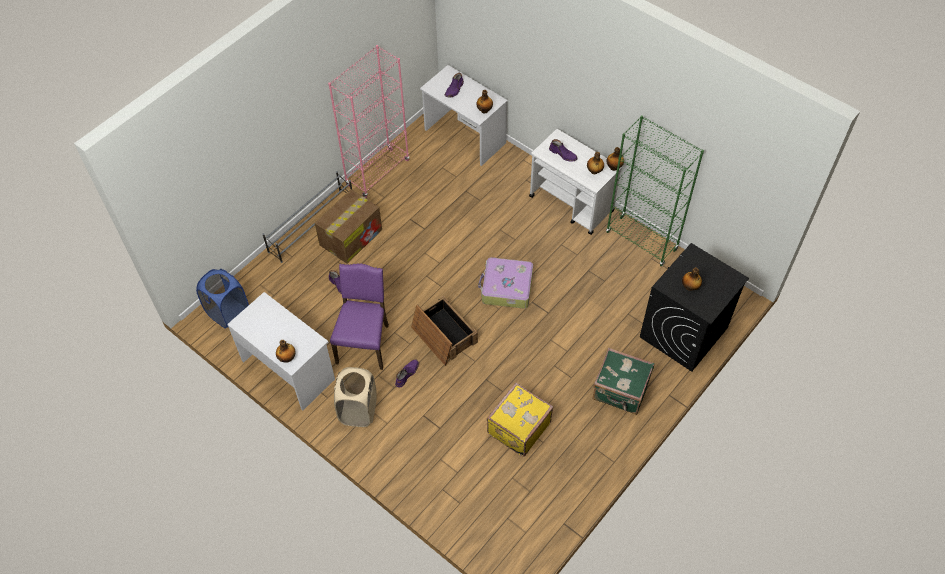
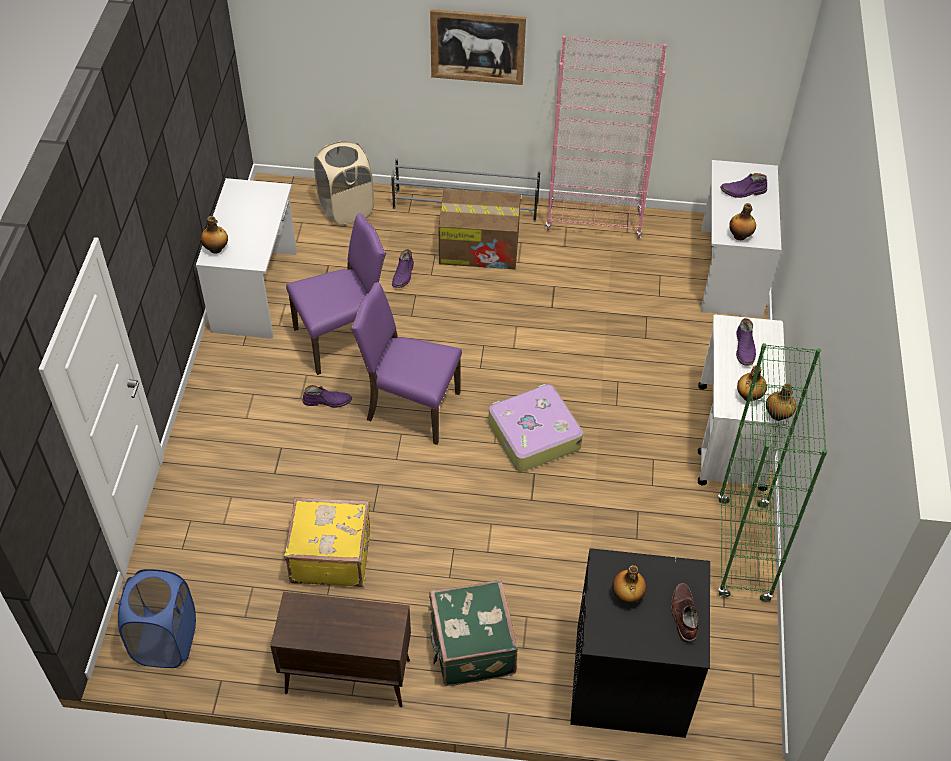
camera: 55 degrees right, 5 degrees down
blue laundry basket [196,269,249,328] -> blue laundry basket moved to [118,569,196,668]
beige laundry basket [334,367,377,427] -> beige laundry basket moved to [314,141,374,225]
crate [411,296,478,366] -> purple chair [350,283,462,445]
none -> brown cabinet [270,592,411,707]
none -> picture [430,9,526,85]
none -> brown boot [671,583,698,643]

